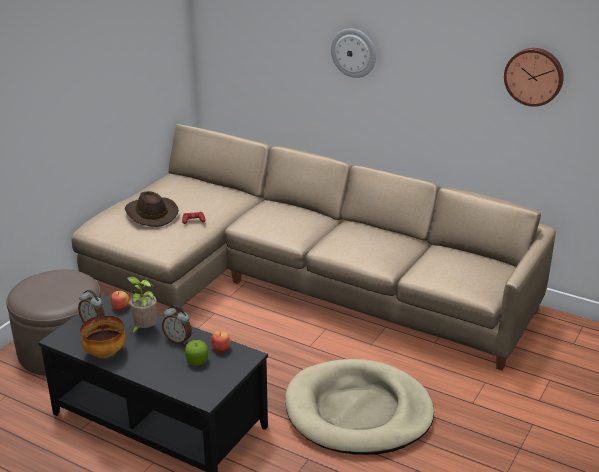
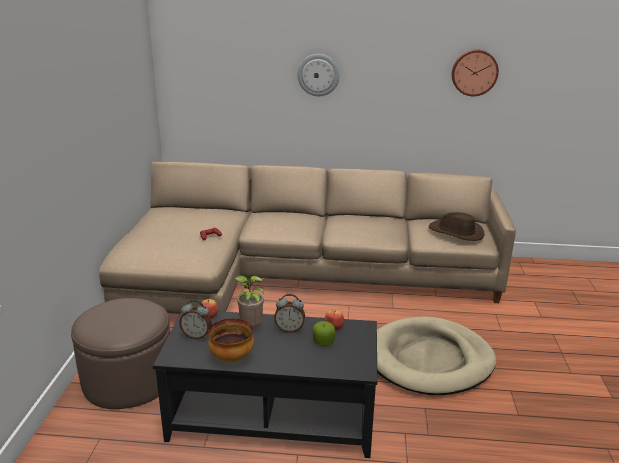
camera: 25 degrees left, 5 degrees down
brown hat [125,191,179,227] -> brown hat moved to [429,212,485,241]

